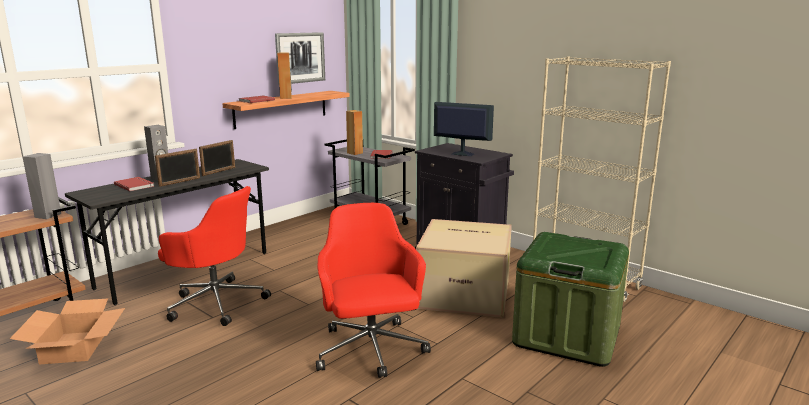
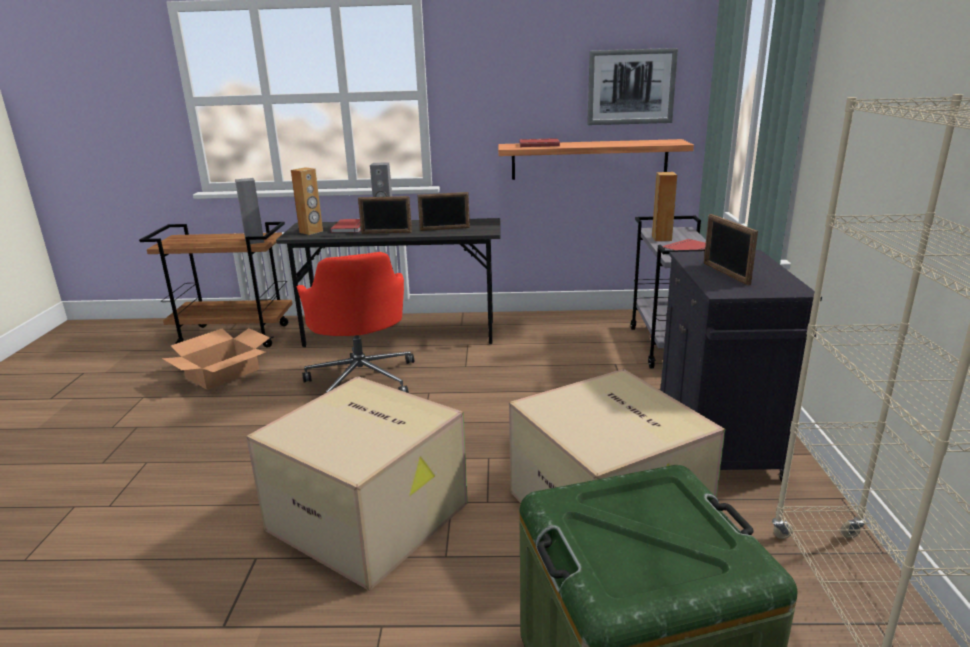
camera: 50 degrees right, 5 degrees up
brown speaker [277,53,292,99] -> brown speaker moved to [291,167,323,235]
red office chair [316,203,431,378] -> cardboard box [246,376,468,591]
monitor [434,102,494,156] -> picture frame [704,214,758,286]

